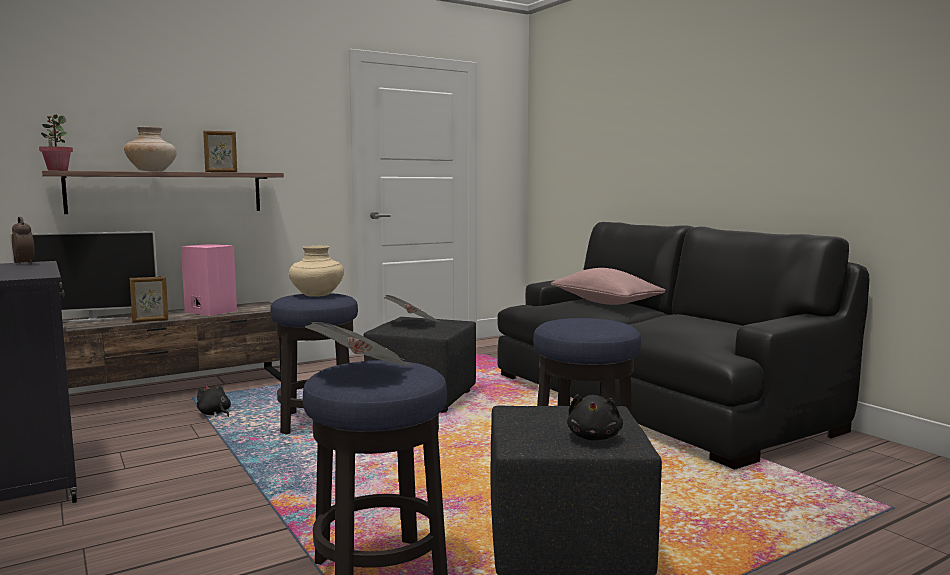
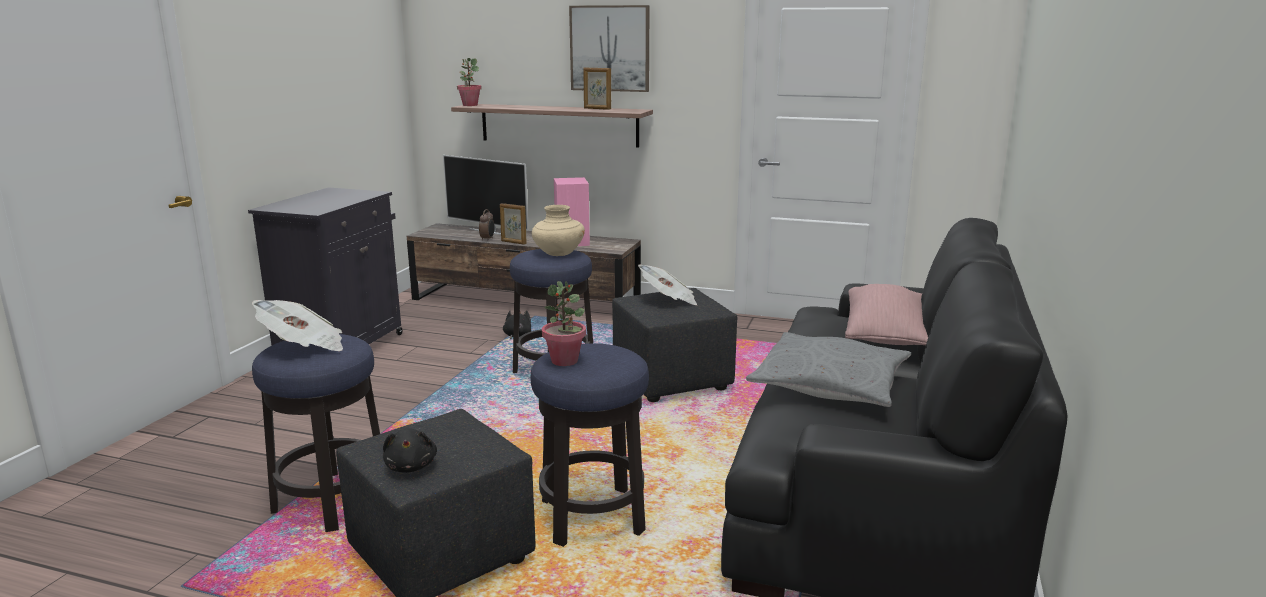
camera: 50 degrees right, 10 degrees up
alarm clock [12,217,35,264] -> alarm clock moved to [479,209,494,241]
beige vase [124,127,177,172] -> none
black plush toy [567,394,623,440] -> black plush toy turned 75 degrees counterclockwise [383,428,437,473]
none -> potted plant [542,281,586,366]
none -> picture [569,5,650,92]
none -> grey pillow [746,332,911,407]

